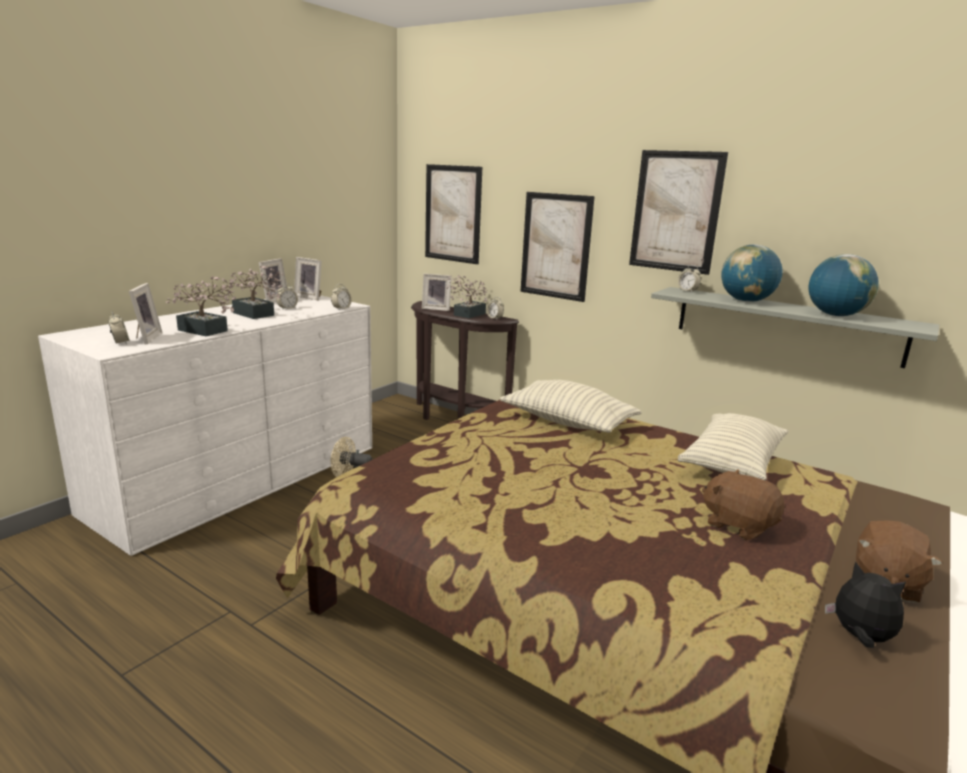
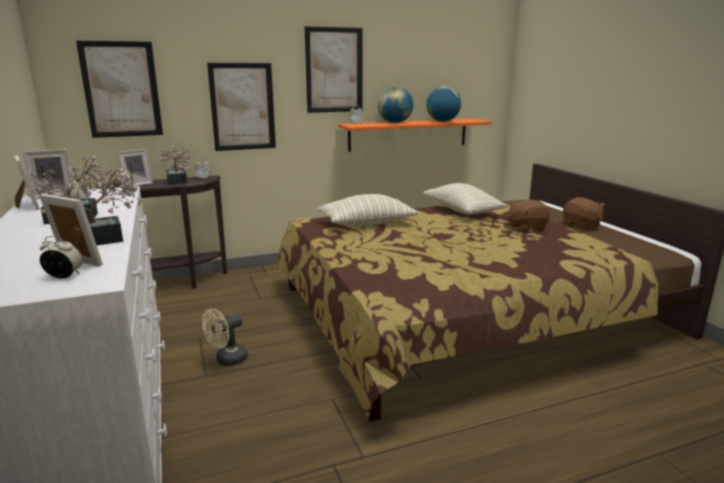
camera: 55 degrees left, 0 degrees up
grey shelf [651,287,939,368] -> orange shelf [338,119,492,152]
plush toy [825,562,906,648] -> none

